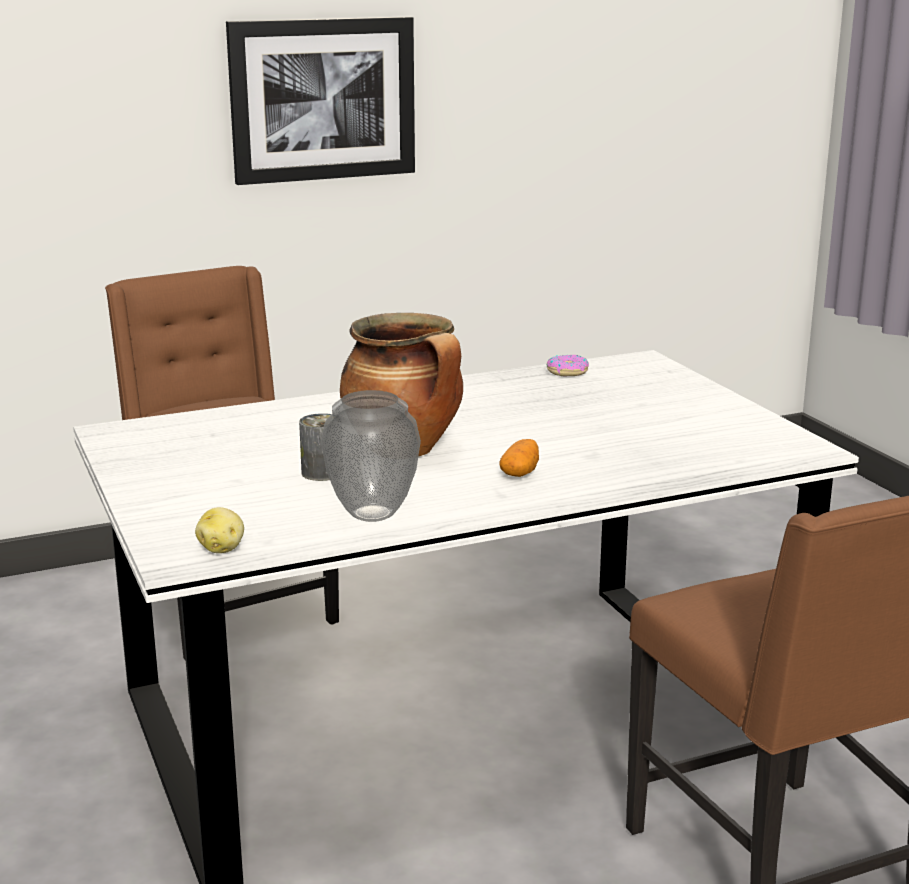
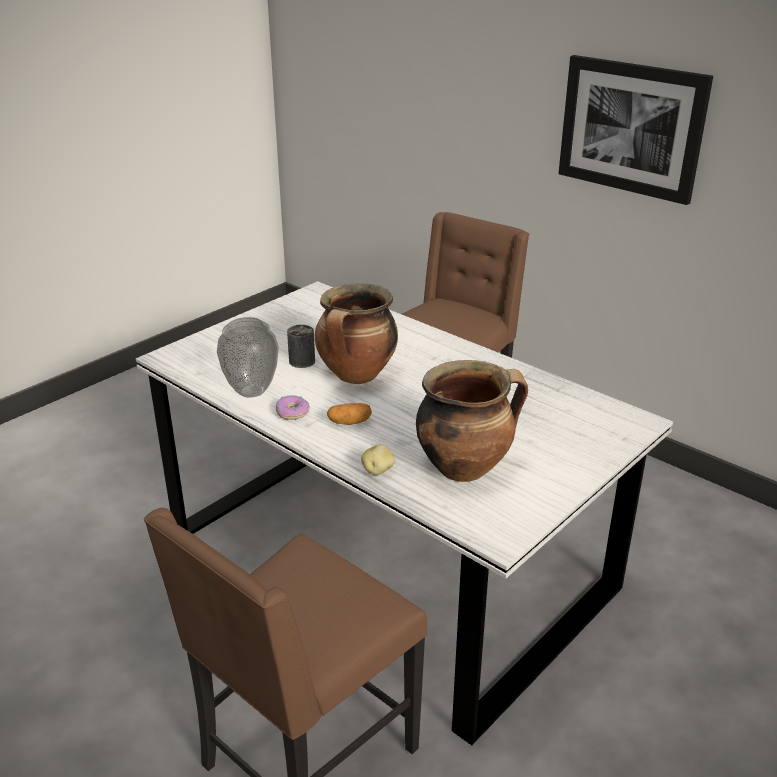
camera: 65 degrees right, 10 degrees up
potato [195,507,244,553] -> potato moved to [361,445,395,475]
donut [546,355,589,376] -> donut moved to [276,395,310,420]
none -> cooking pot [416,360,528,482]

